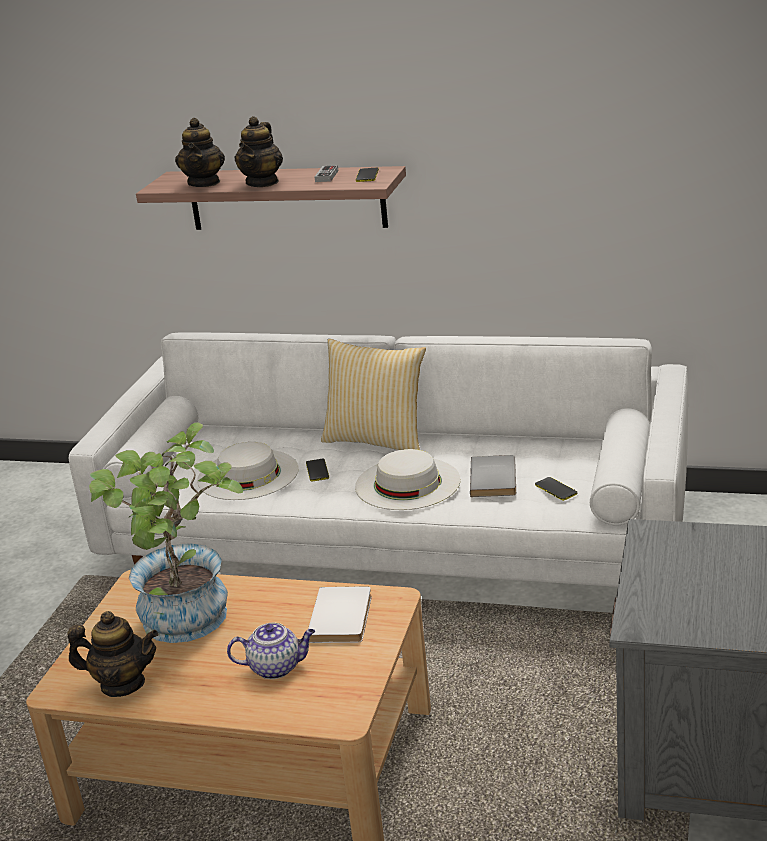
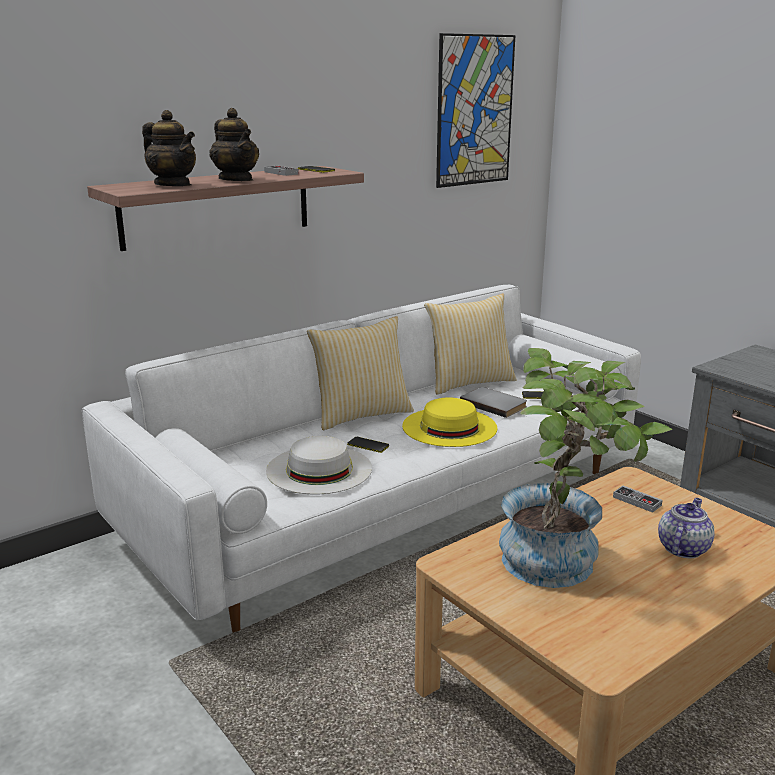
camera: 55 degrees left, 5 degrees down
teapot [67,611,158,697] -> none
white book [308,586,372,643] -> game controller [613,486,663,513]
white hat [355,449,460,510] -> yellow hat [402,397,497,447]
none -> pillow [424,293,517,395]
none -> picture [436,33,515,188]

